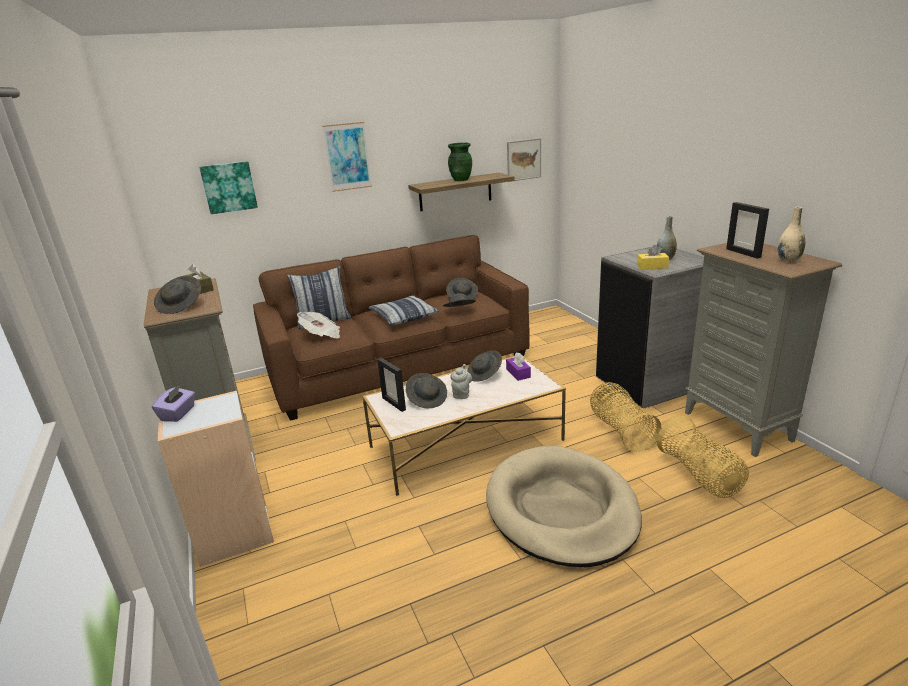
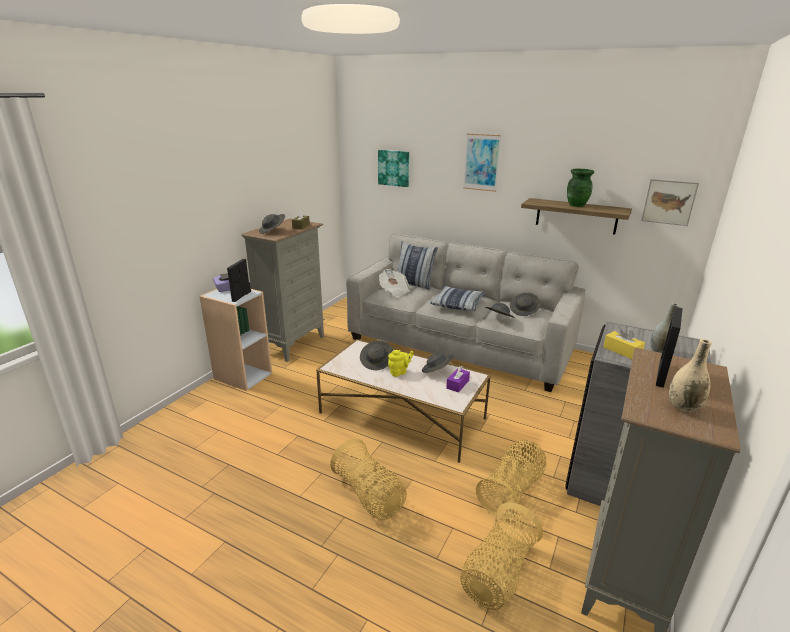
camera: 50 degrees right, 0 degrees up
brown sofa [253,235,530,421] -> grey sofa [346,234,585,392]
picture frame [377,358,406,412] -> picture frame moved to [227,259,251,302]
grey teapot [451,364,472,399] -> yellow teapot [388,350,413,377]
beige dog bed [486,446,642,567] -> basket [330,439,407,520]

